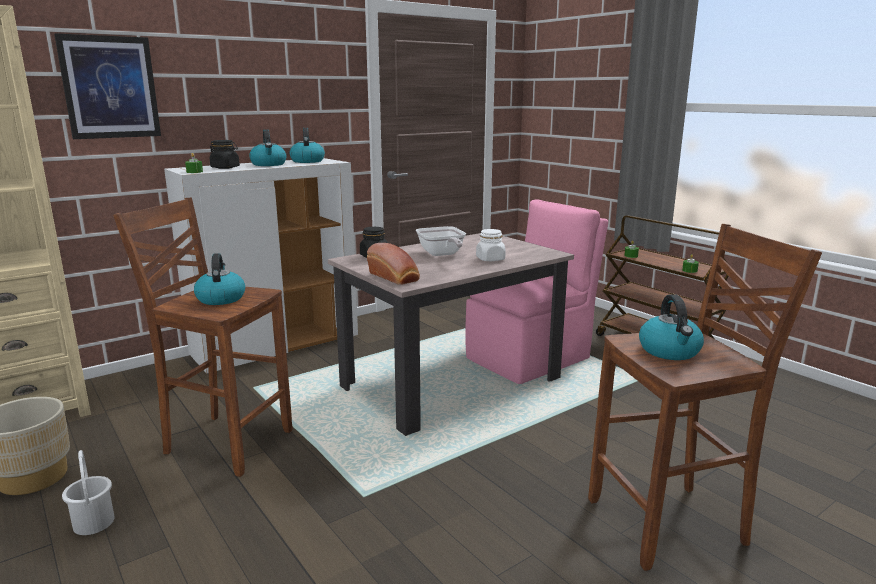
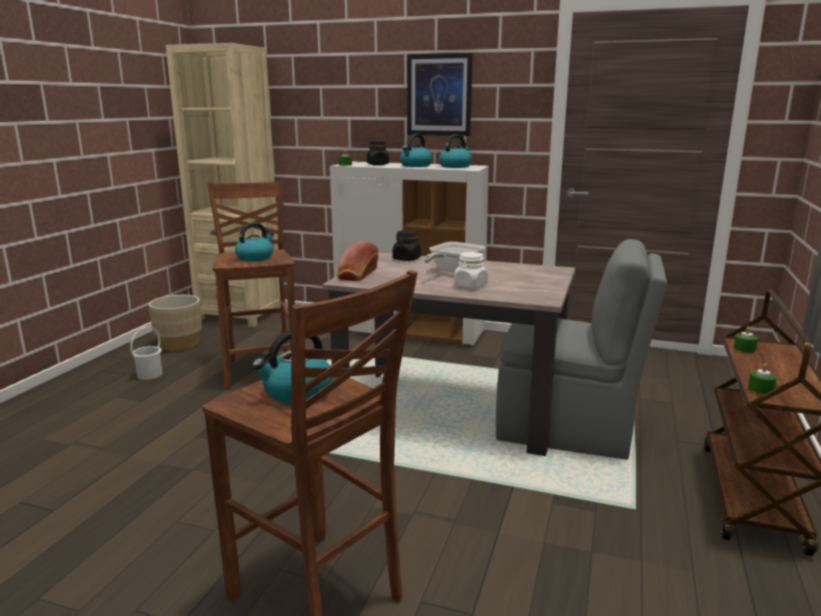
camera: 55 degrees right, 0 degrees up
picture [54,33,161,139] -> picture moved to [407,53,473,136]
pink chair [465,200,608,384] -> grey chair [496,239,667,460]

